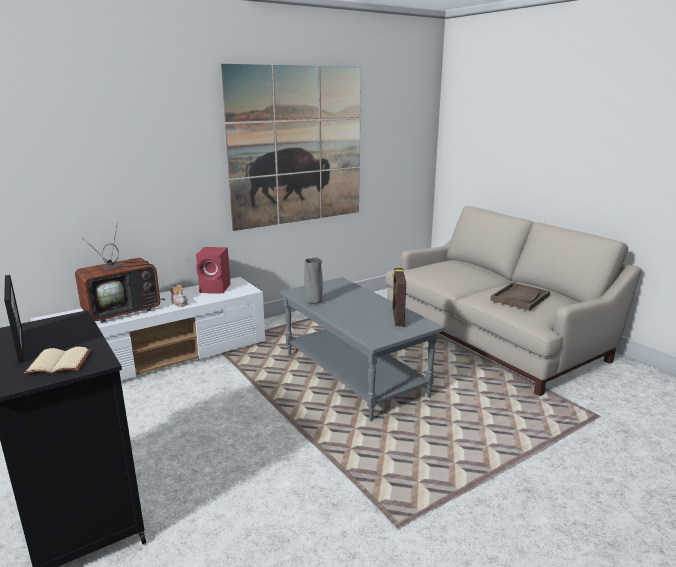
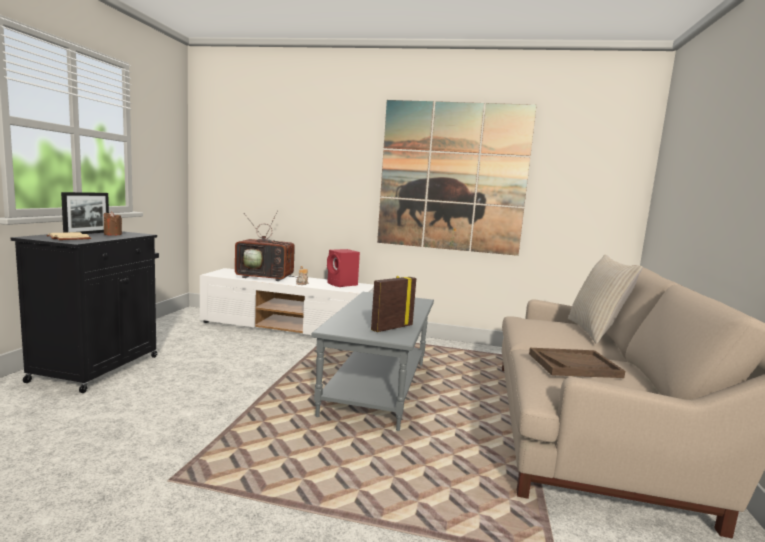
camera: 45 degrees right, 10 degrees down
grey vase [304,258,323,304] -> none
none -> brown candle [104,212,122,236]
none -> beige pillow [568,254,643,344]

